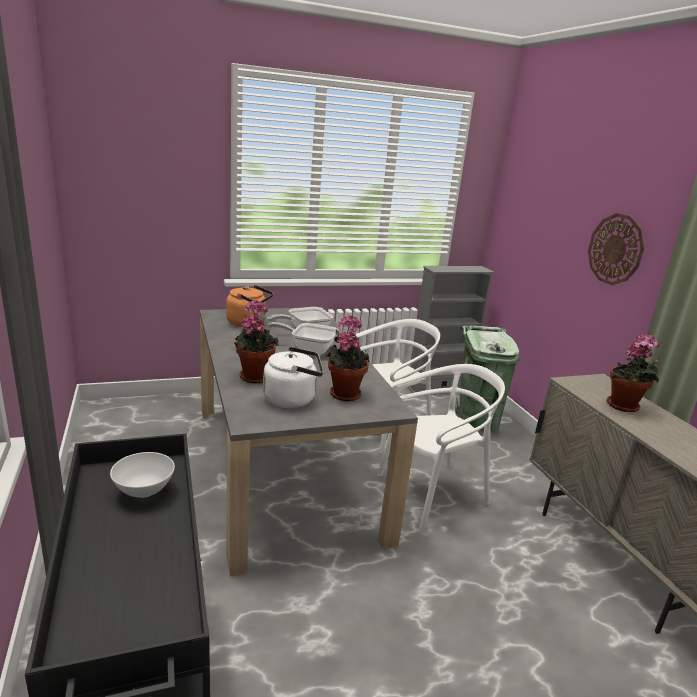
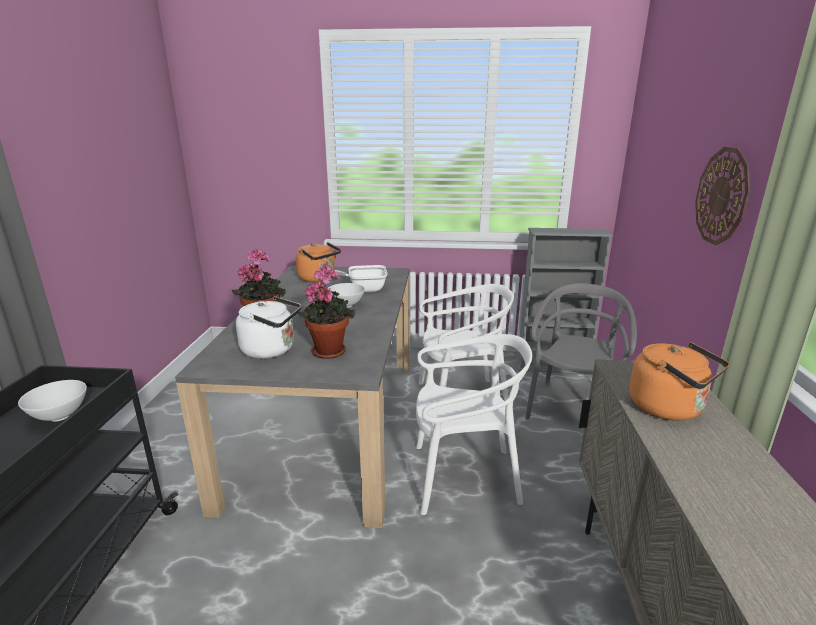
camera: 25 degrees right, 0 degrees up
frying pan [268,322,338,355] -> white bowl [327,283,365,308]
green trash can [455,326,520,433] -> grey chair [525,283,637,420]
potted plant [607,333,660,412] -> orange kettle [629,342,729,421]

